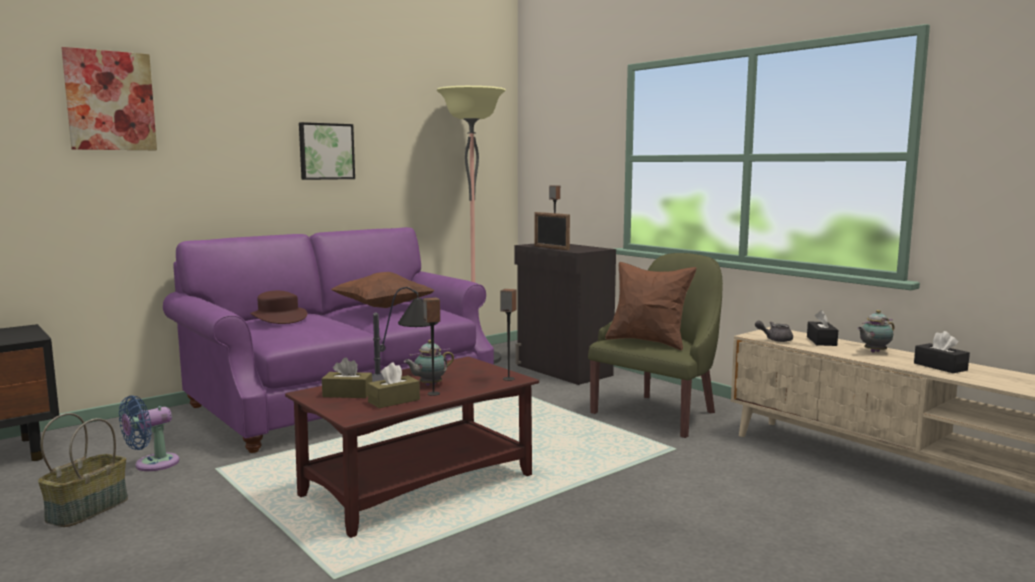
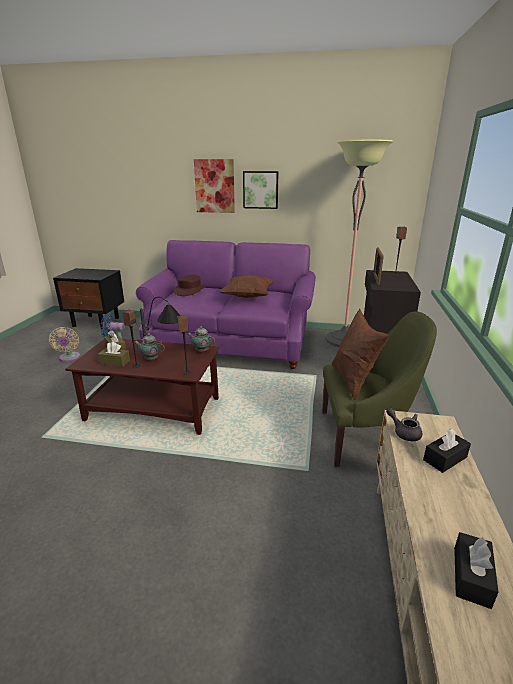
camera: 50 degrees right, 15 degrees up
basket [38,413,128,527] -> beige fan [49,327,80,362]
picture [61,47,157,150] -> picture moved to [194,159,235,213]
teapot [857,310,894,353] -> teapot moved to [188,326,215,352]

